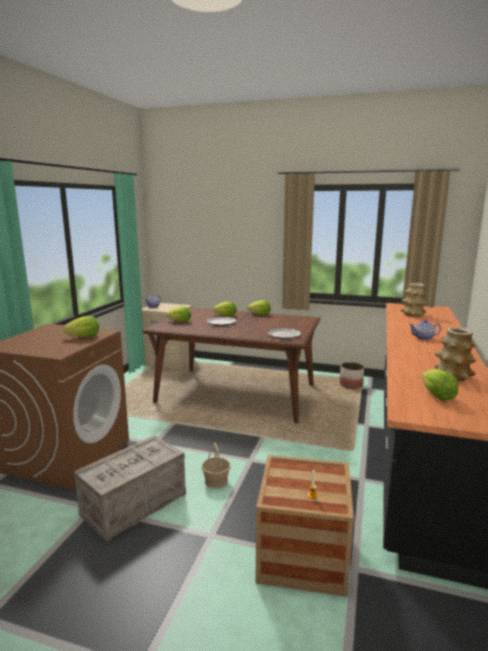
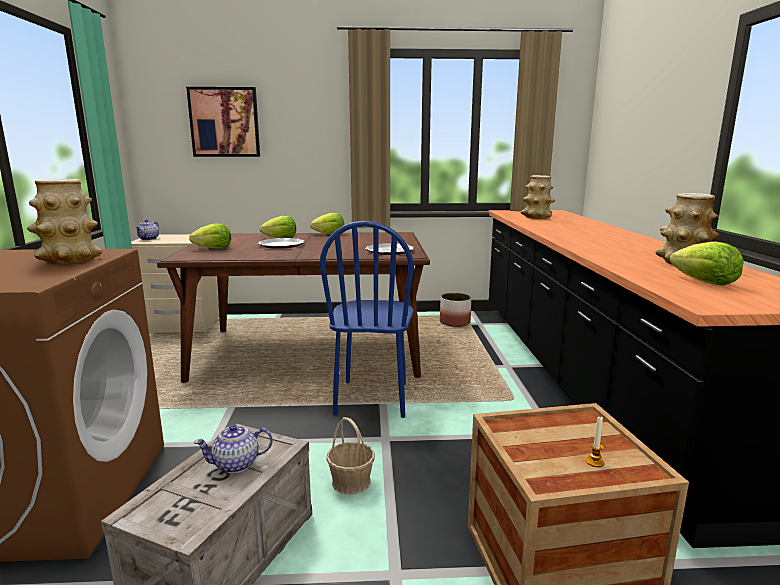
camera: 20 degrees left, 0 degrees up
lettuce [63,316,99,337] -> vase [27,179,103,264]
teapot [409,320,441,340] -> teapot moved to [194,425,273,473]
none -> picture [186,87,260,157]
none -> blue chair [320,221,414,418]

